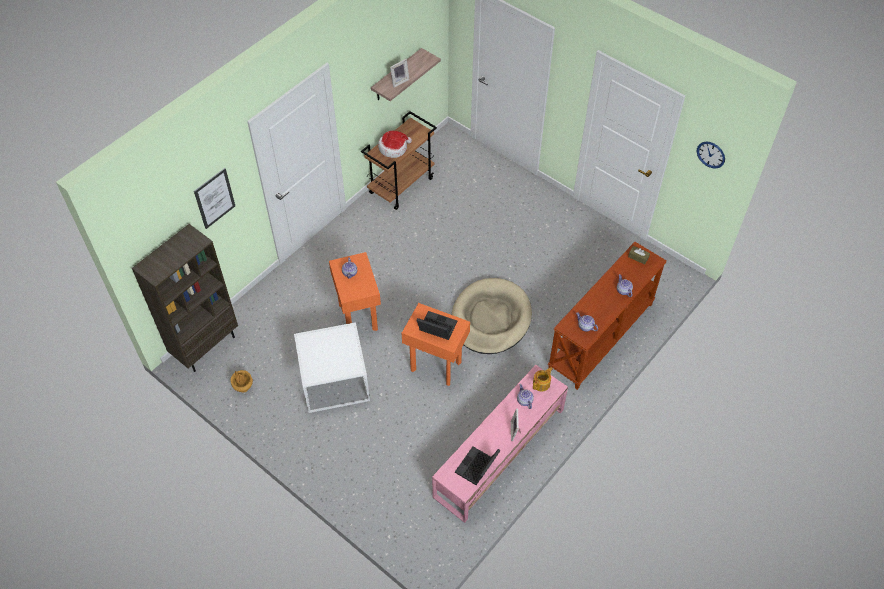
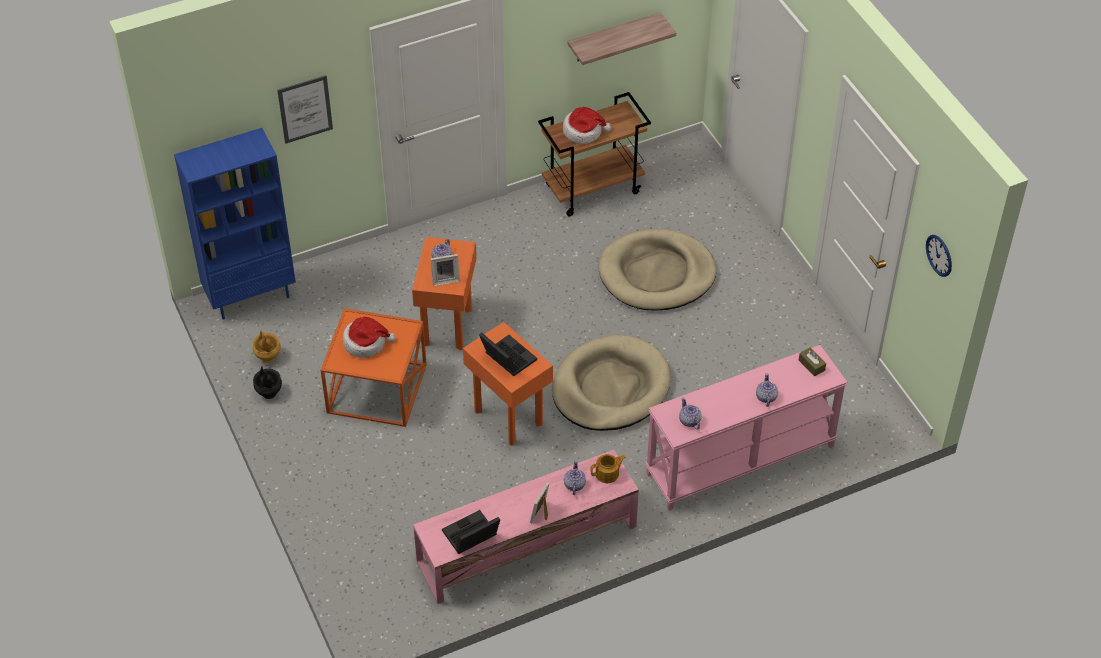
camera: 25 degrees right, 5 degrees down
brown bookcase [132,224,238,372] -> blue bookcase [174,128,296,320]
white side table [294,322,370,413] -> orange side table [321,308,427,427]
picture frame [390,59,410,88] -> picture frame moved to [430,254,460,286]
brown console table [548,242,667,390] -> pink console table [645,345,847,511]
none -> black vase [253,366,282,399]
none -> hat [343,317,396,358]
none -> beige dog bed [598,229,716,311]

